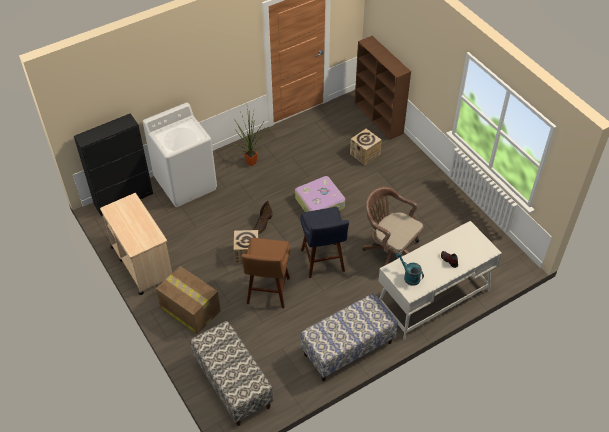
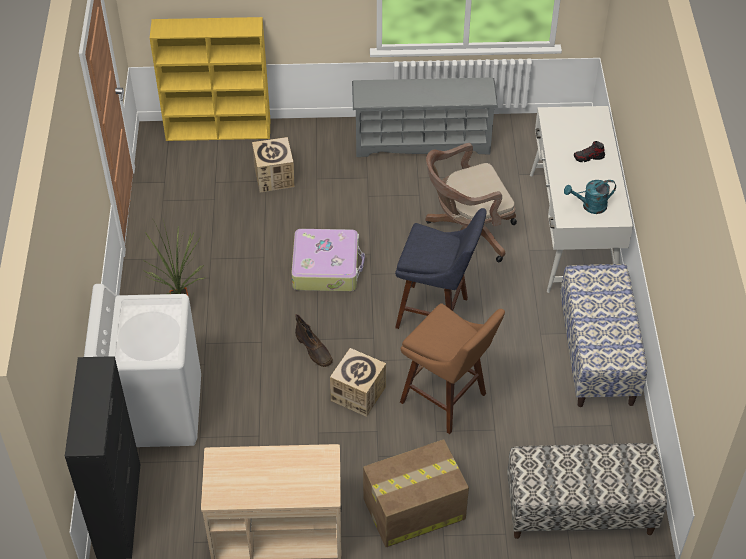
camera: 60 degrees left, 0 degrees up
brown bookcase [355,36,411,140] -> yellow bookcase [150,17,270,141]
none -> grey shoe rack [352,77,498,157]

